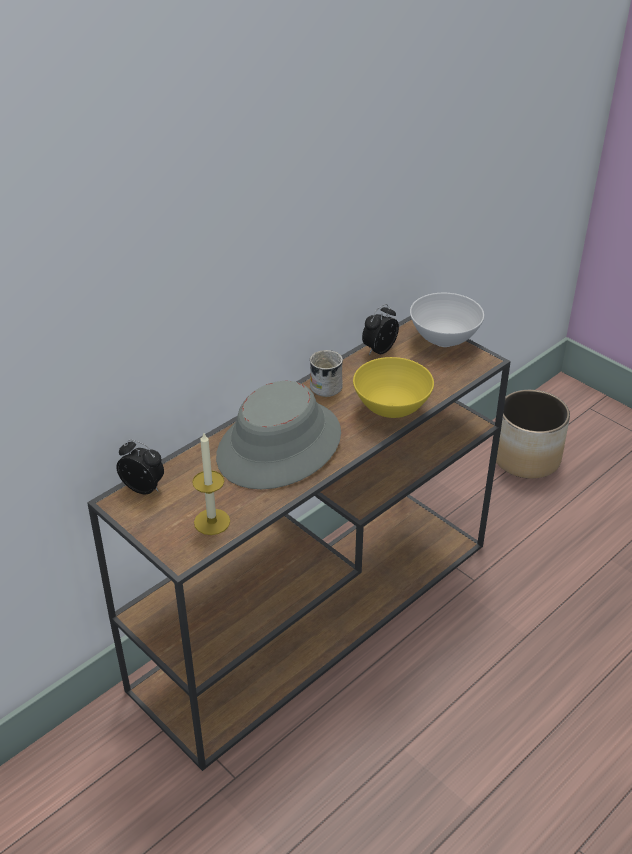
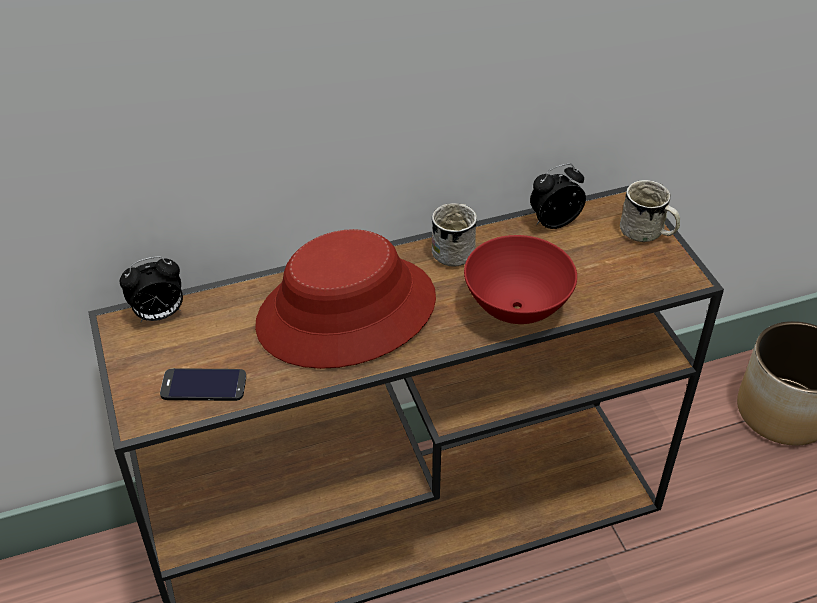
camera: 25 degrees right, 5 degrees up
alarm clock [116,440,164,494] -> alarm clock turned 105 degrees clockwise [120,256,183,322]
candle [192,433,230,535] -> phone [160,368,246,401]
grey hat [216,381,341,489] -> red hat [255,229,436,369]
yellow bowl [353,357,434,418] -> red bowl [464,235,577,324]
white bowl [410,293,484,347] -> white mug [620,180,680,242]

